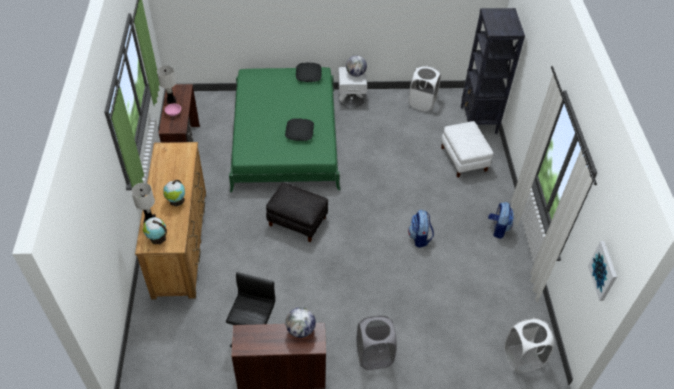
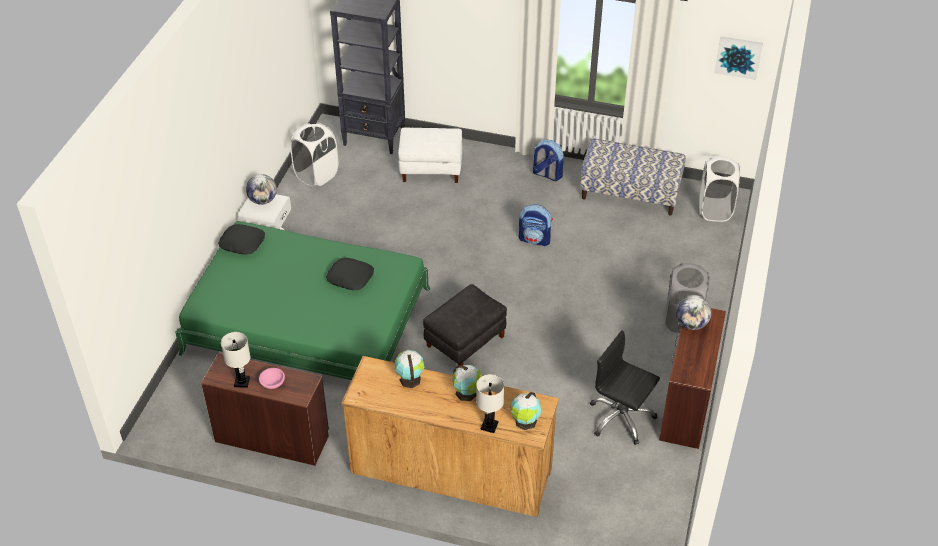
camera: 70 degrees left, 5 degrees down
none -> globe [394,350,424,388]
none -> bench [580,139,686,215]

